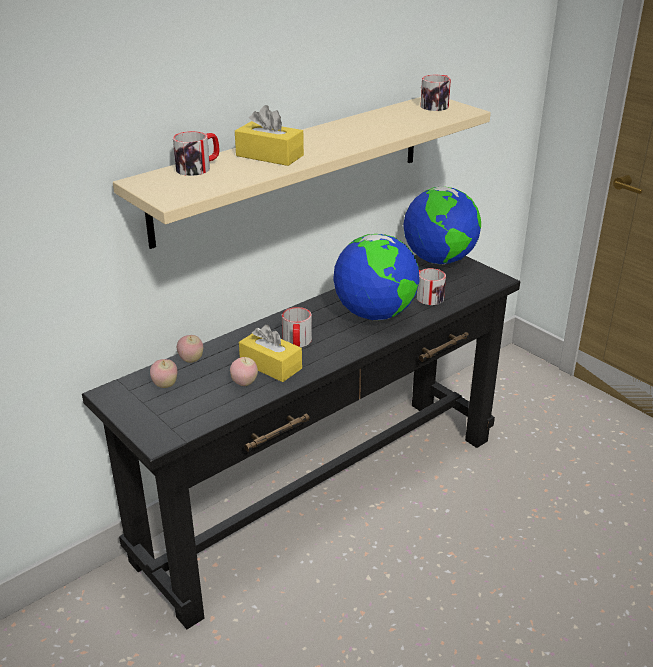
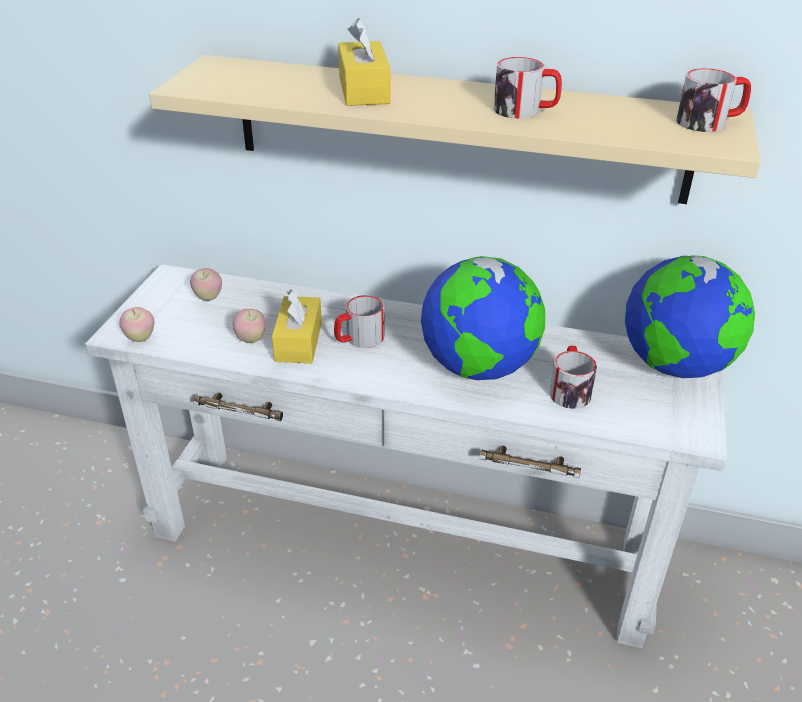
camera: 55 degrees right, 5 degrees up
black console table [82,255,520,629] -> white console table [85,264,728,648]
mug [173,131,219,176] -> mug moved to [494,57,562,119]
apple [177,335,203,363] -> apple moved to [119,307,154,342]

